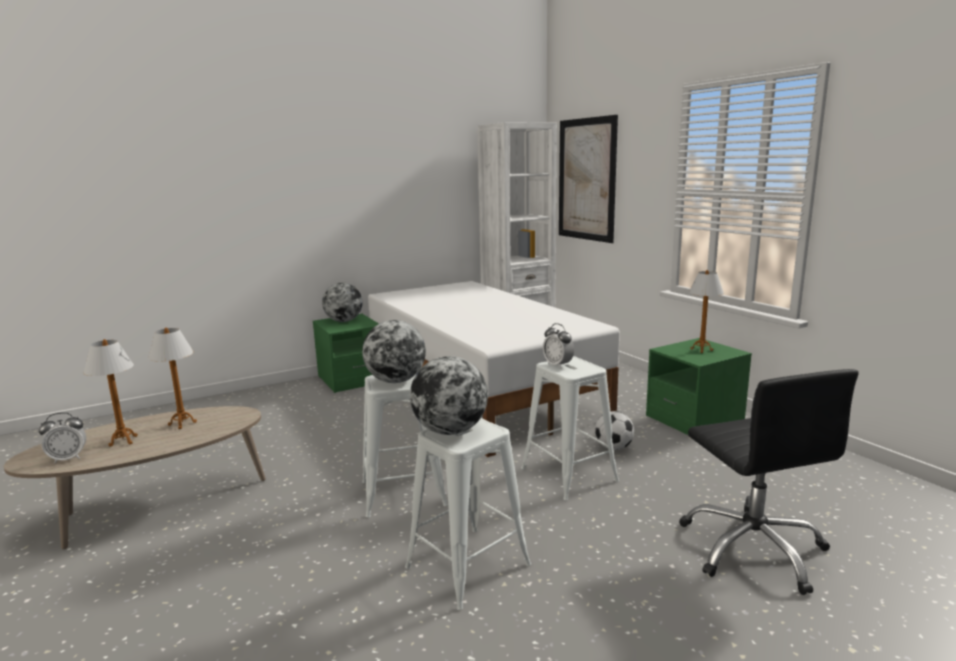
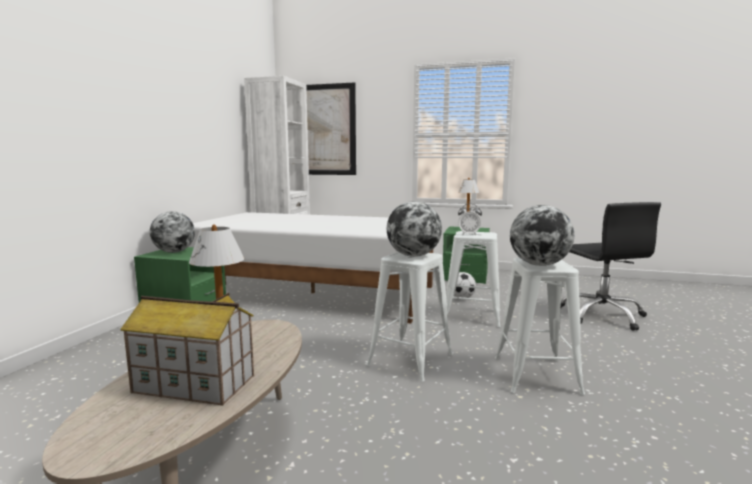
camera: 45 degrees left, 5 degrees down
alarm clock [39,412,86,464] -> none
table lamp [84,339,138,447] -> toy house [120,293,254,406]
black office chair [679,369,859,595] -> black office chair turned 45 degrees clockwise [561,202,661,331]

